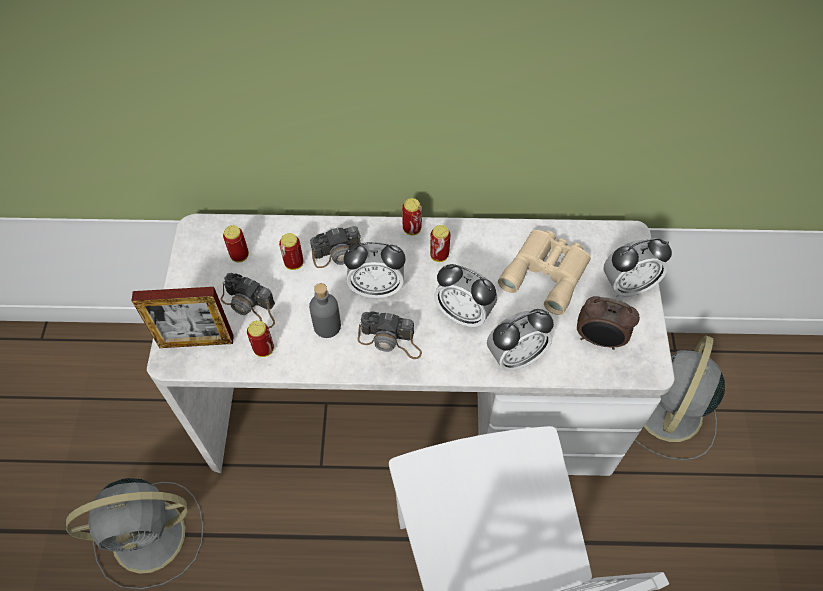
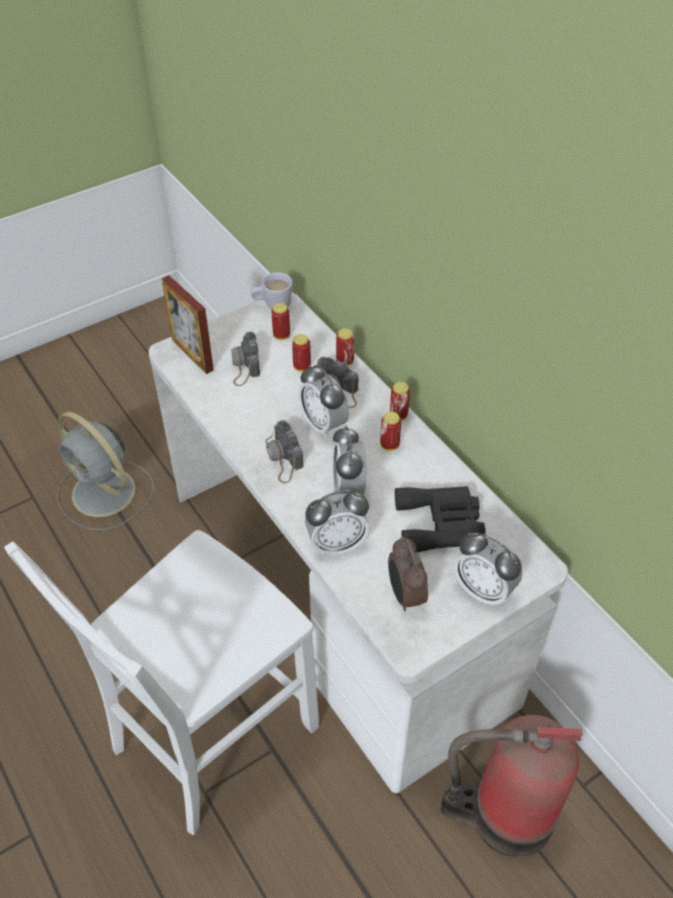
camera: 55 degrees right, 10 degrees down
can [247,321,274,357] -> can moved to [336,328,354,366]
grey bottle [309,283,341,338] -> none
alarm clock [487,309,554,372] -> alarm clock turned 45 degrees counterclockwise [305,490,369,556]
beige binoculars [498,230,591,315] -> black binoculars [395,486,486,553]
grey fan [635,335,725,460] -> fire extinguisher [441,715,583,858]
none -> white mug [250,272,293,309]

